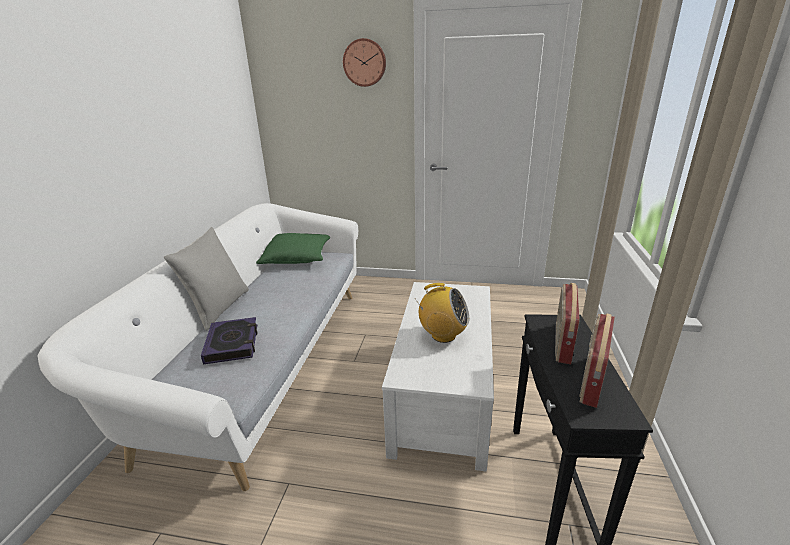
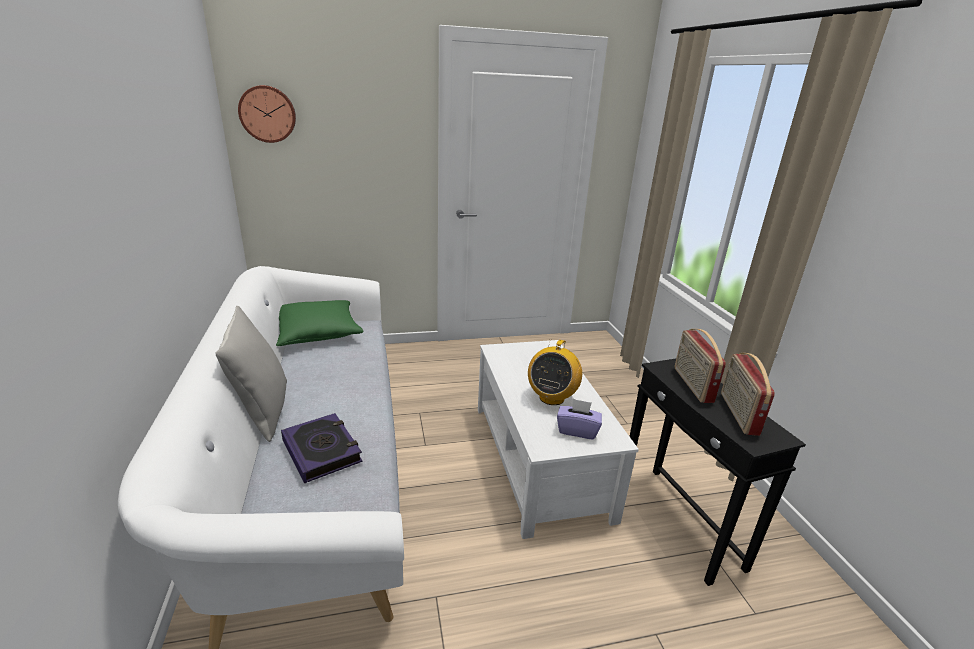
camera: 25 degrees left, 0 degrees up
wall clock [343,38,386,87] -> wall clock moved to [238,85,296,143]
radio [414,283,469,343] -> radio turned 120 degrees clockwise [528,339,582,405]
none -> purple tissue box [557,399,602,439]

